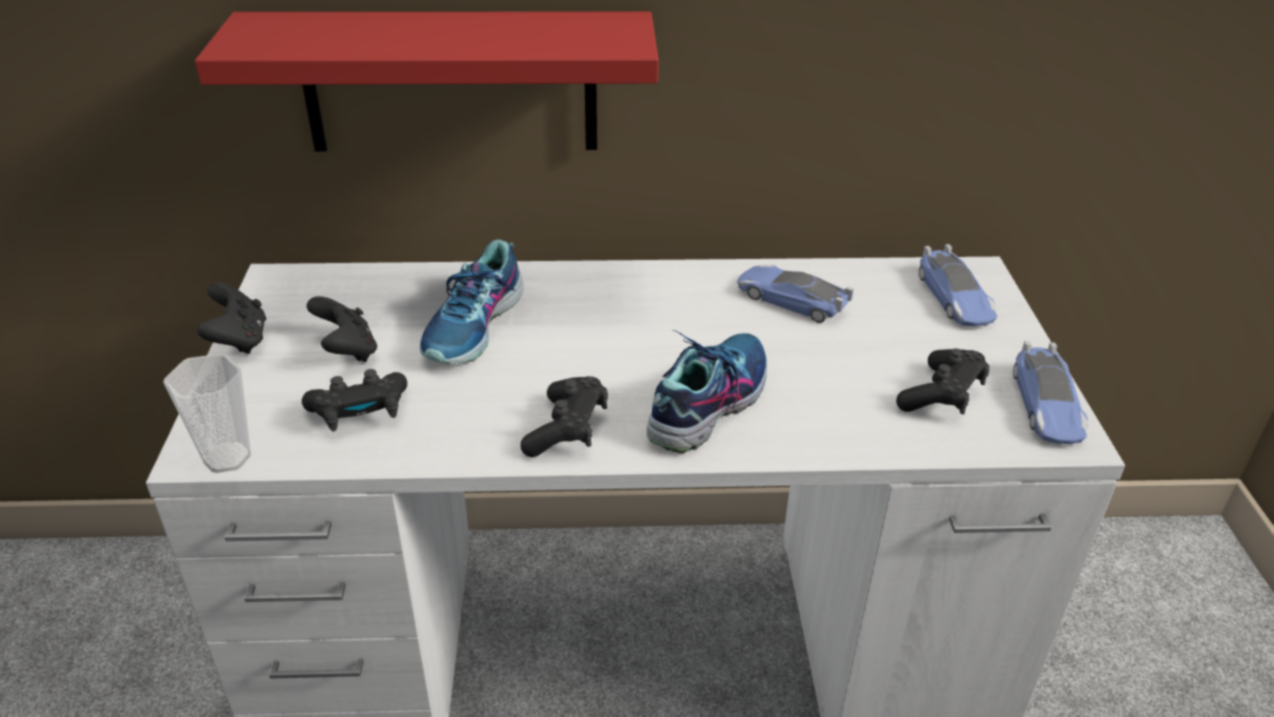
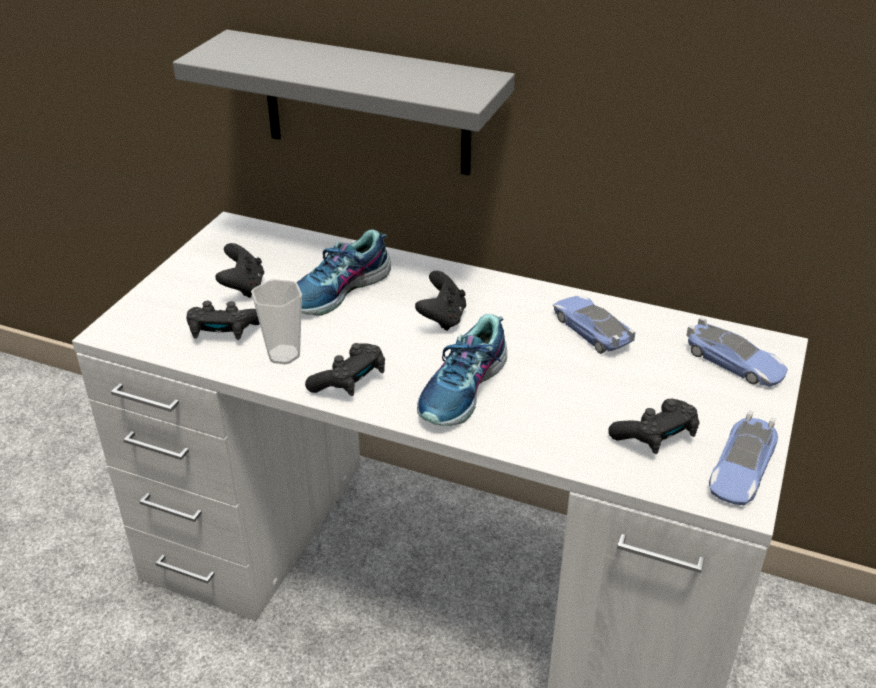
camera: 25 degrees right, 0 degrees up
cup [163,354,251,473] -> cup moved to [251,279,302,365]
red shelf [195,12,659,152] -> grey shelf [173,30,515,175]
black game controller [197,283,266,354] -> black game controller moved to [415,271,466,331]
shoe [647,330,767,453] -> shoe turned 150 degrees clockwise [417,314,507,426]
toy car [919,244,997,326] -> toy car turned 60 degrees counterclockwise [686,317,788,387]

